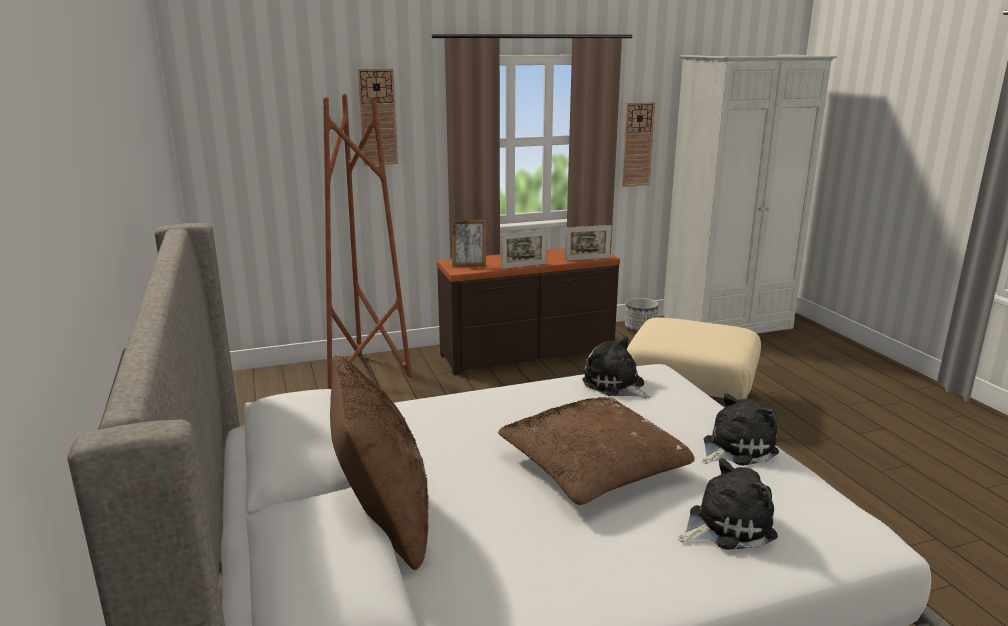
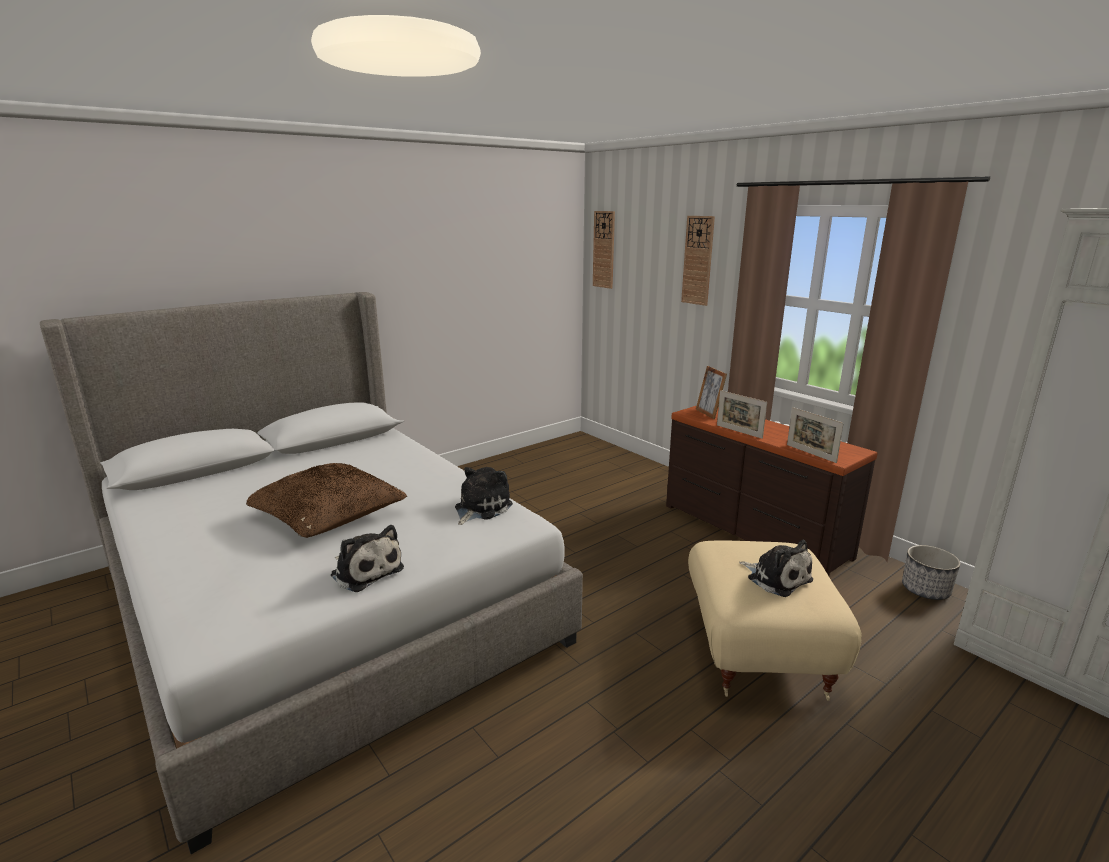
camera: 70 degrees right, 0 degrees up
brown clothes rack [323,93,412,388] -> none
brown pillow [330,355,429,571] -> none
wall clock [622,102,655,187] -> wall clock moved to [593,211,615,289]
plush toy [678,458,778,550] -> plush toy moved to [739,540,813,597]

